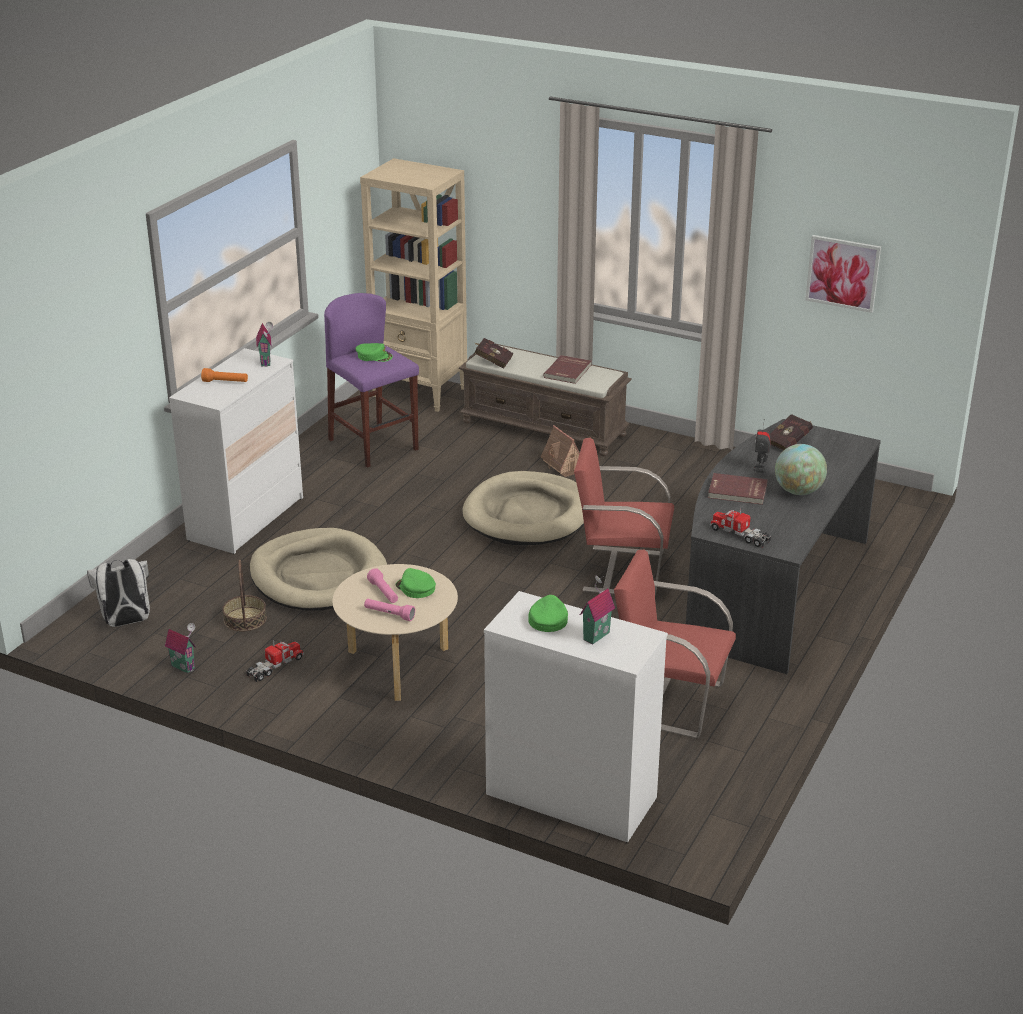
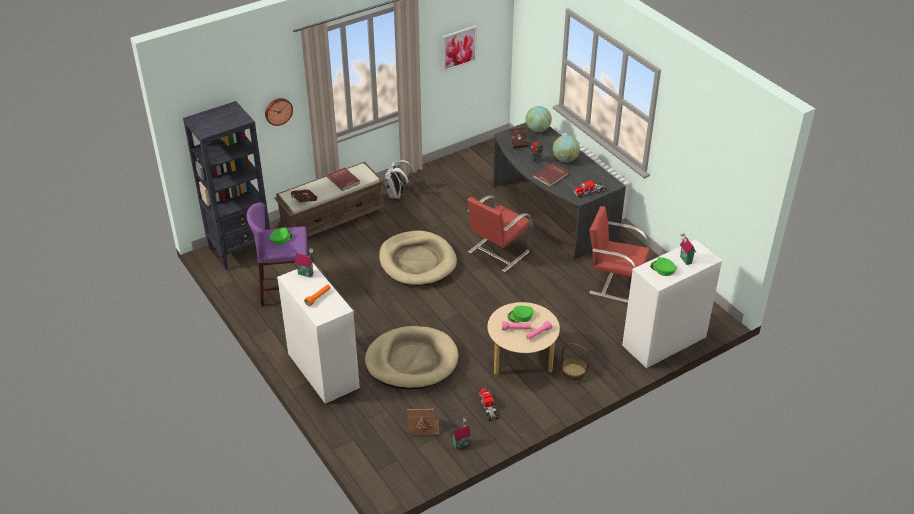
camera: 60 degrees left, 10 degrees up
white backpack [87,559,150,627] -> white backpack moved to [384,160,414,199]
basket [222,560,267,632] -> basket moved to [561,343,589,382]
beige bookcase [360,158,467,412] -> black bookcase [183,101,270,270]
toy house [541,425,580,477] -> toy house moved to [407,409,439,437]
red chair [614,550,736,738] -> red chair turned 60 degrees clockwise [589,206,650,303]
none -> wall clock [265,98,293,126]
none -> globe [526,106,552,132]

